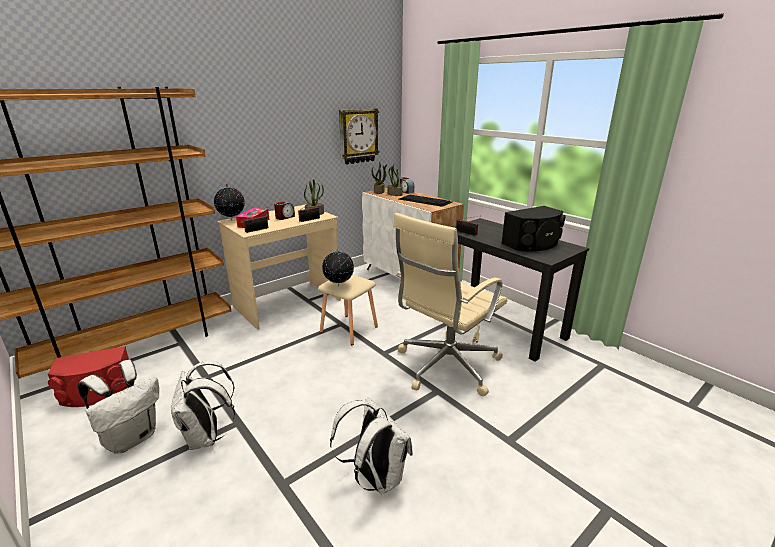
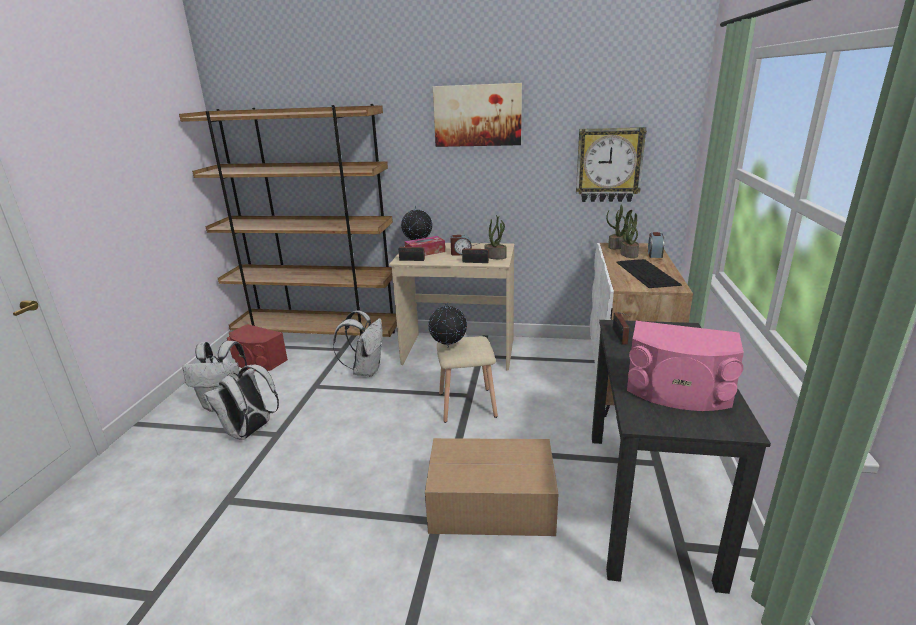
camera: 50 degrees right, 0 degrees up
white backpack [330,398,413,494] -> white backpack moved to [333,310,383,377]
beige office chair [393,213,507,396] -> cardboard box [425,438,558,536]
black speaker [501,206,565,252] -> pink speaker [627,321,744,411]
none -> picture [433,83,522,147]

